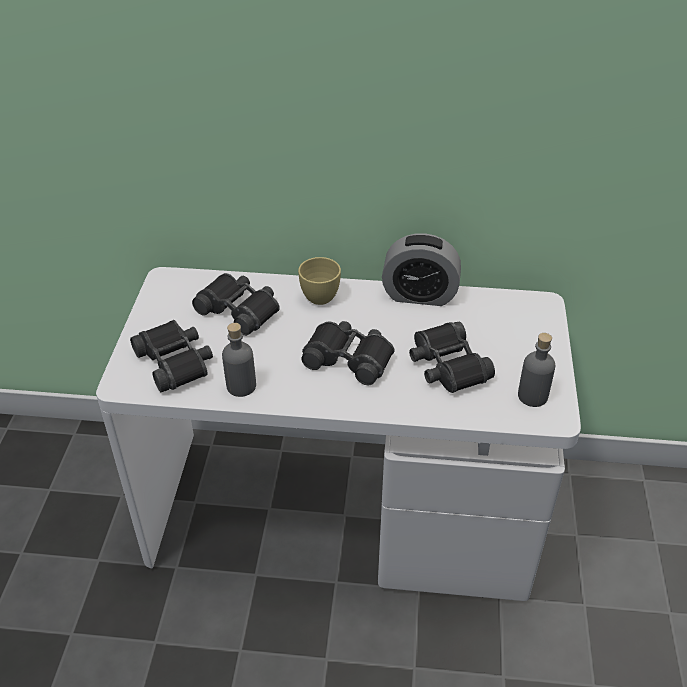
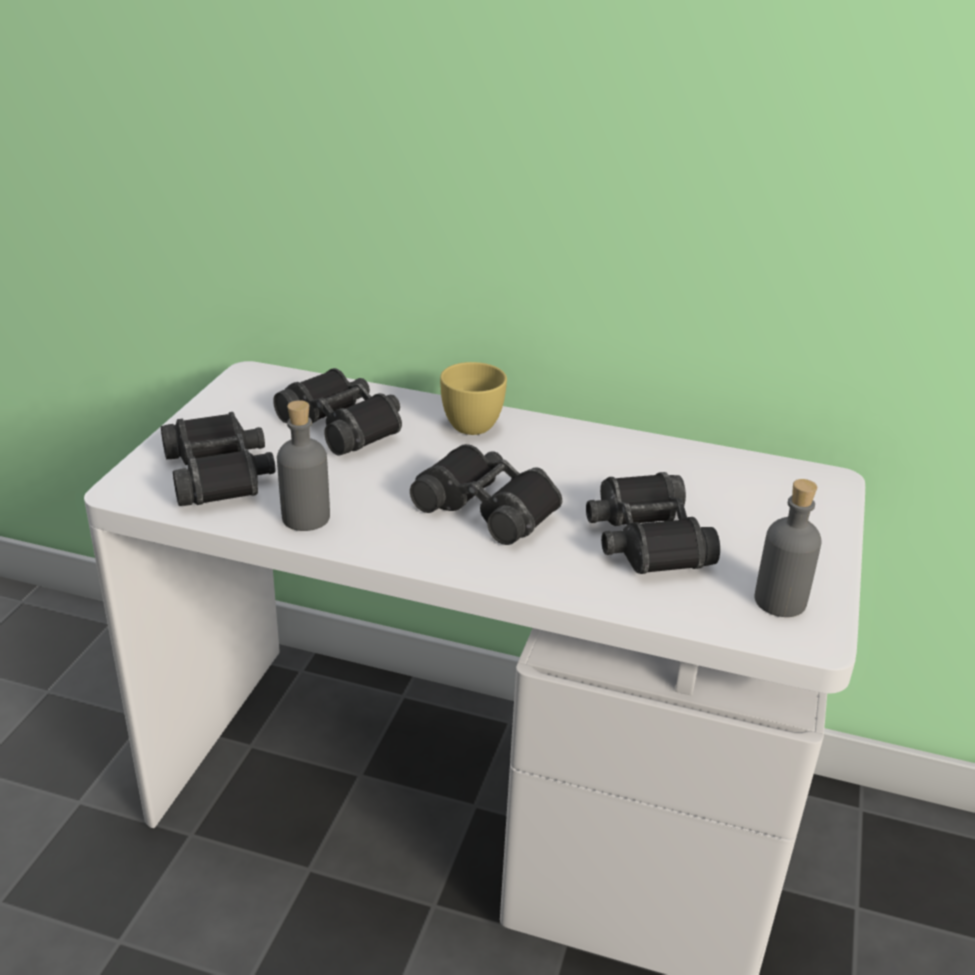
camera: 10 degrees right, 10 degrees down
alarm clock [382,233,461,306] -> none

